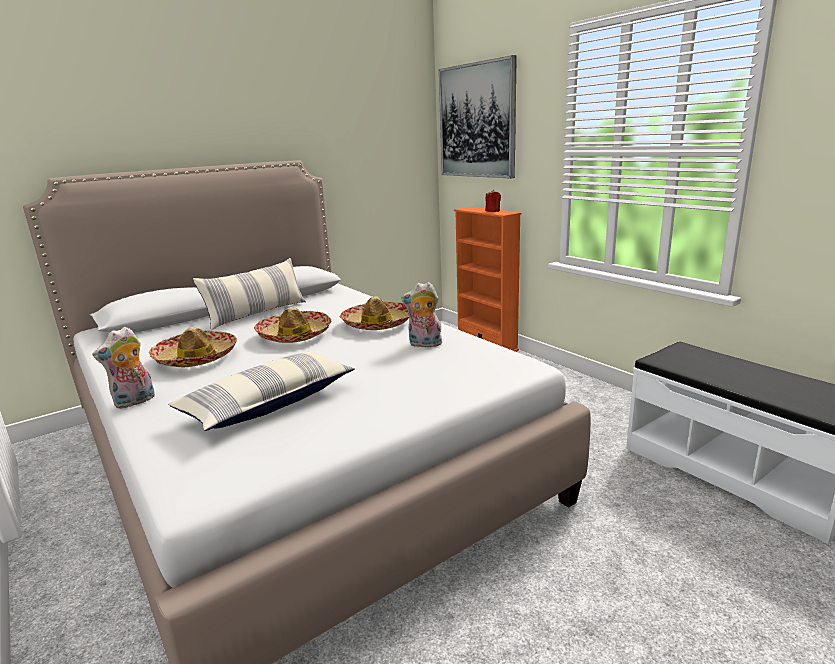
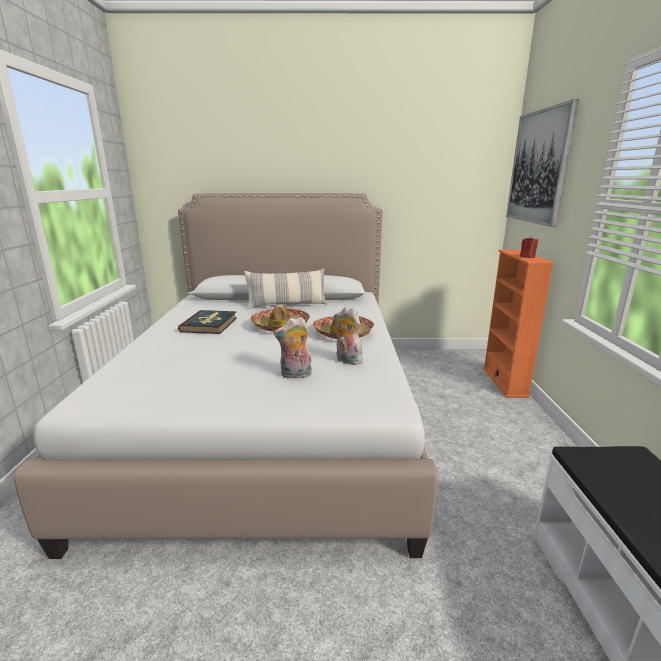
camera: 35 degrees right, 0 degrees up
plush toy [92,326,155,409] -> plush toy moved to [274,317,312,379]
hat [149,327,237,368] -> book [178,310,237,334]
pillow [168,352,355,431] -> none

